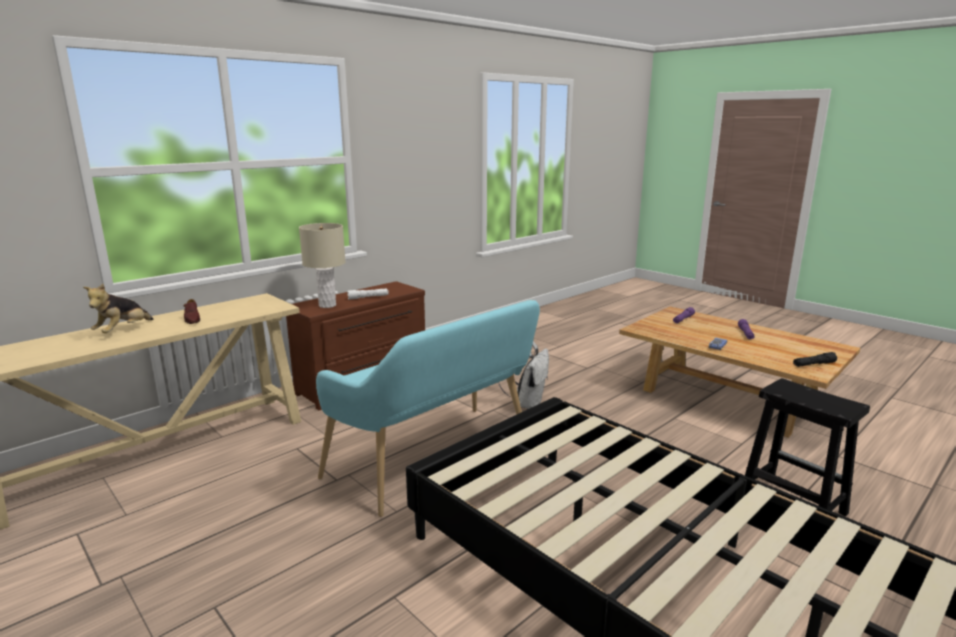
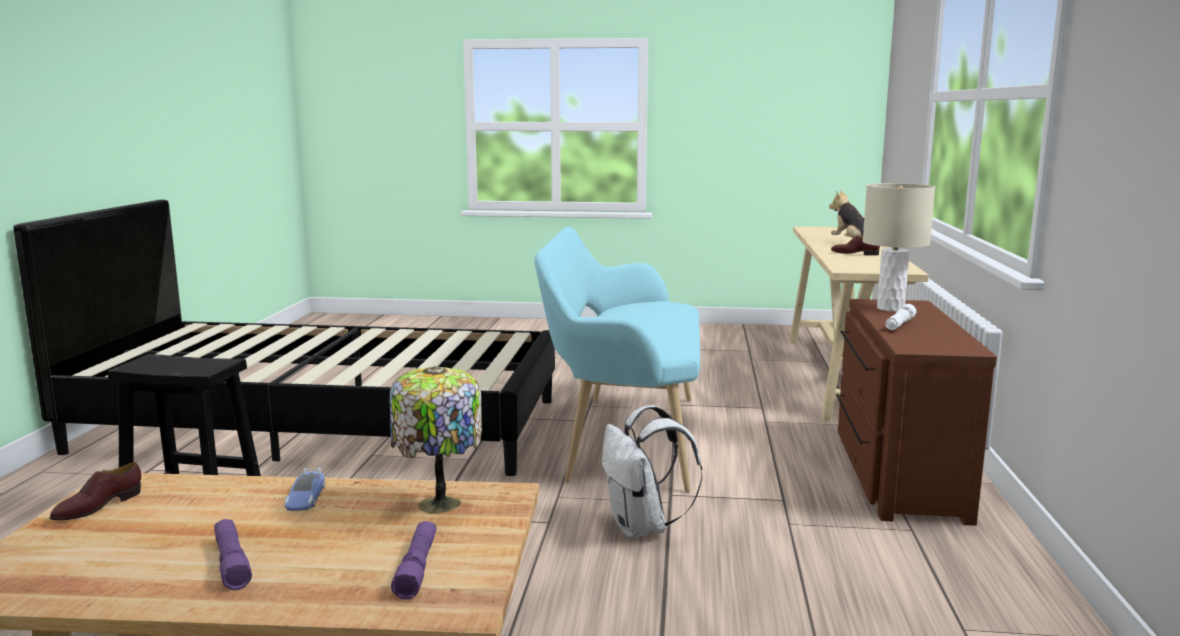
camera: 140 degrees right, 5 degrees down
black flashlight [793,352,837,367] -> brown shoe [49,462,141,520]
none -> table lamp [389,366,482,514]

